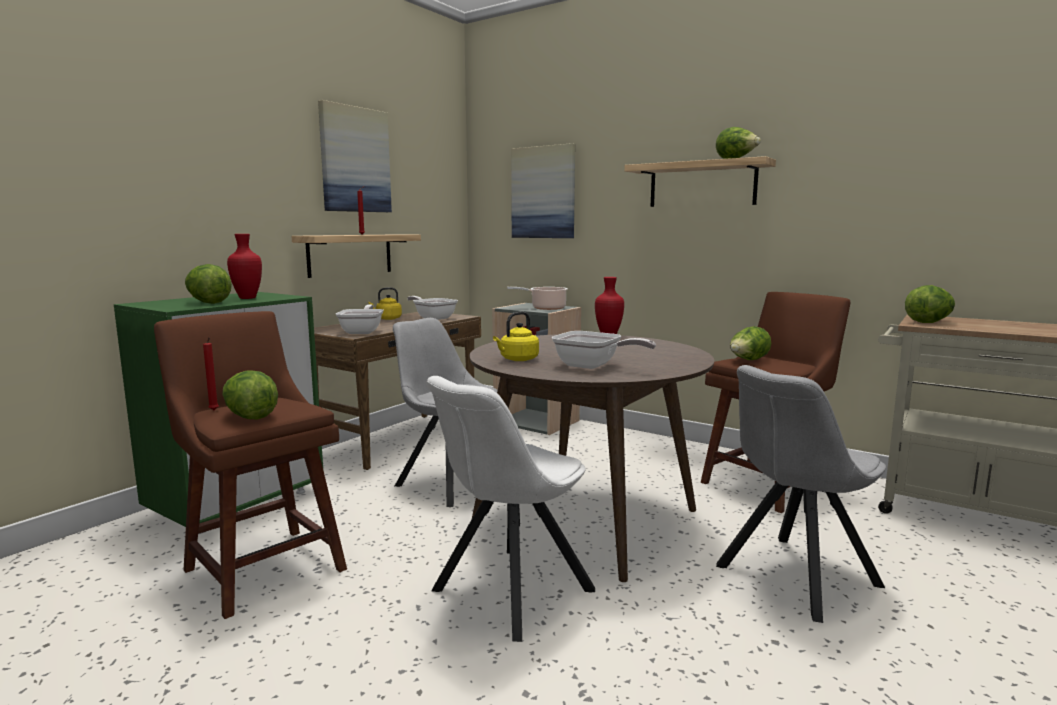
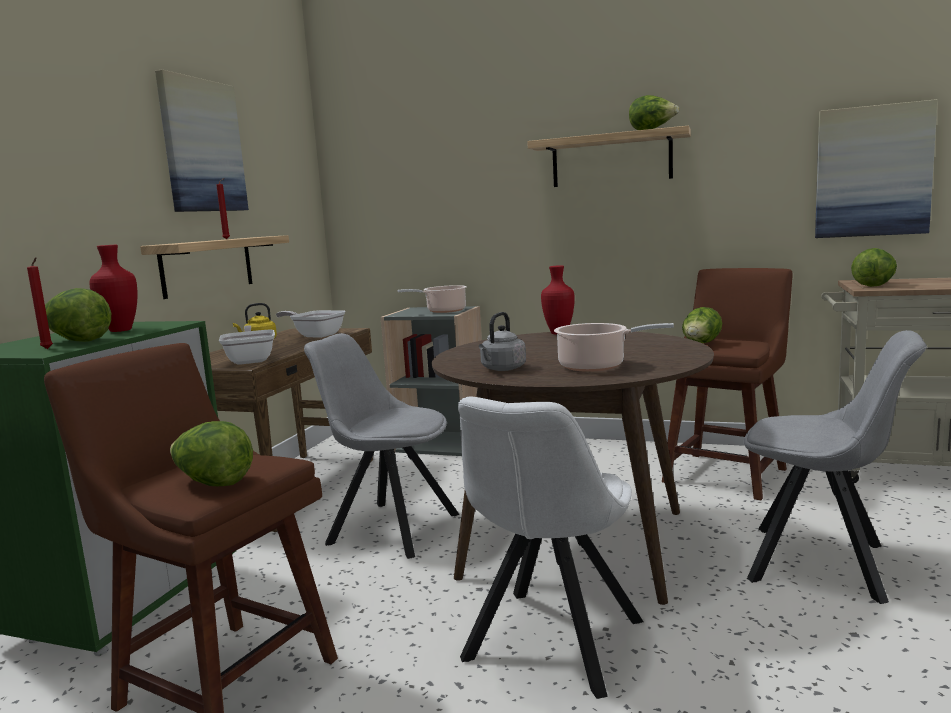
camera: 15 degrees left, 0 degrees up
red candle [203,337,219,410] -> red candle moved to [27,257,53,349]
yellow kettle [493,312,539,361] -> grey kettle [479,312,526,371]
picture [511,143,575,238] -> picture moved to [815,99,938,238]
frying pan [552,331,656,369] -> cooking pot [554,323,674,372]
grey chair [716,365,886,623] -> grey chair turned 105 degrees counterclockwise [744,330,927,604]

